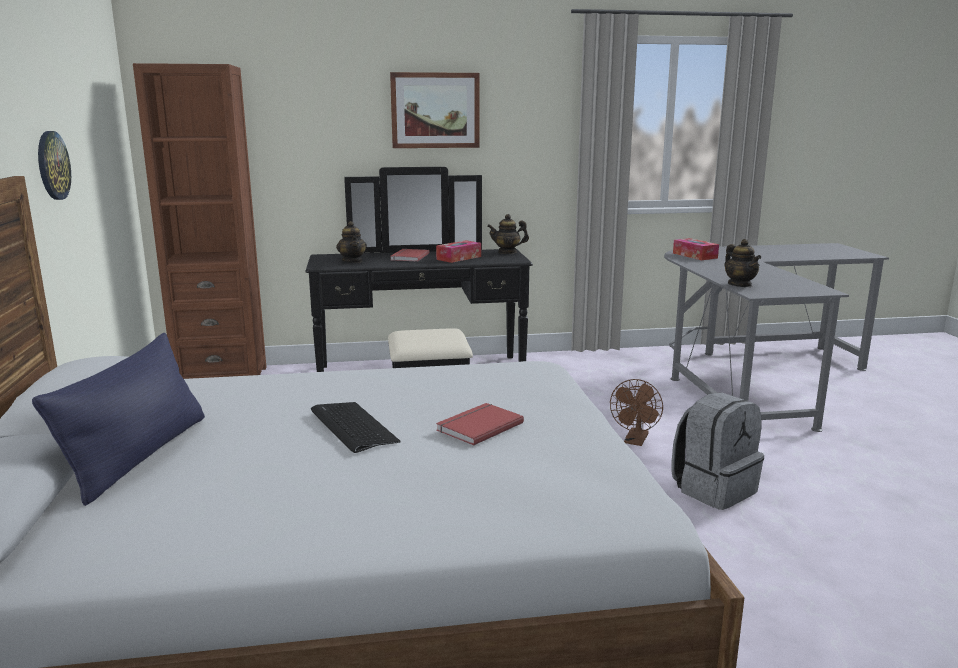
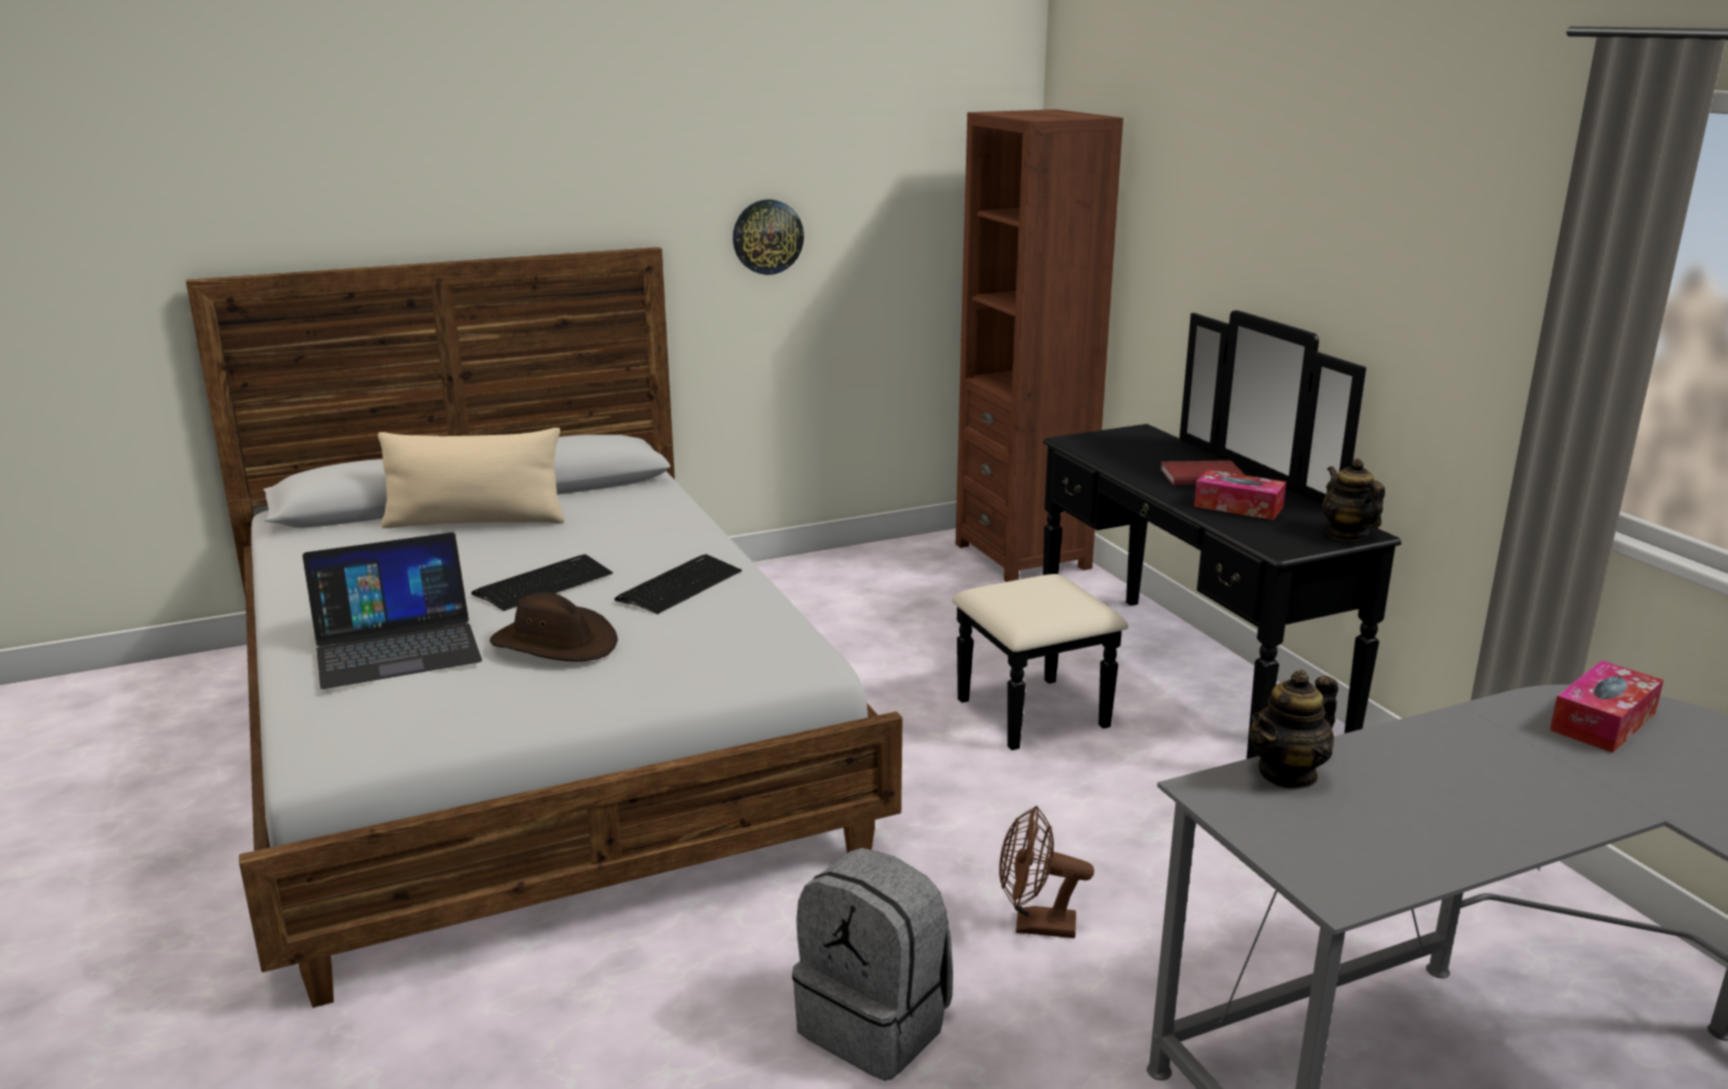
camera: 75 degrees right, 5 degrees up
blue pillow [32,333,205,506] -> beige pillow [378,428,565,528]
teapot [336,221,367,263] -> none
picture [390,72,480,148] -> none
red book [436,403,524,446] -> brown hat [490,592,618,662]
none -> laptop [302,532,482,689]
none -> keyboard [614,554,742,614]

